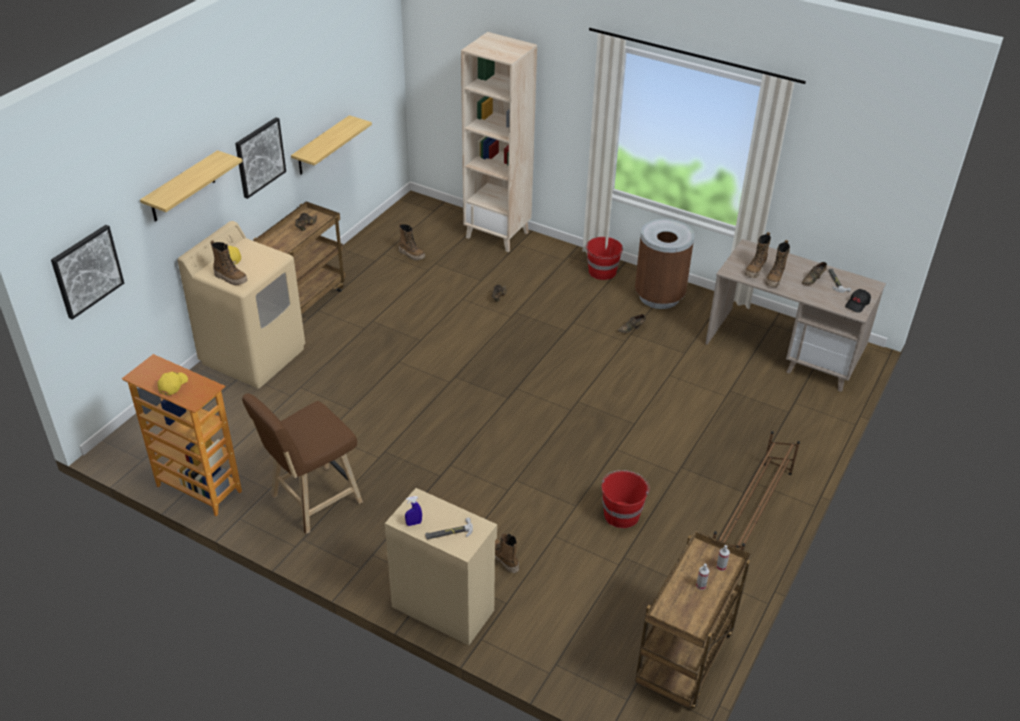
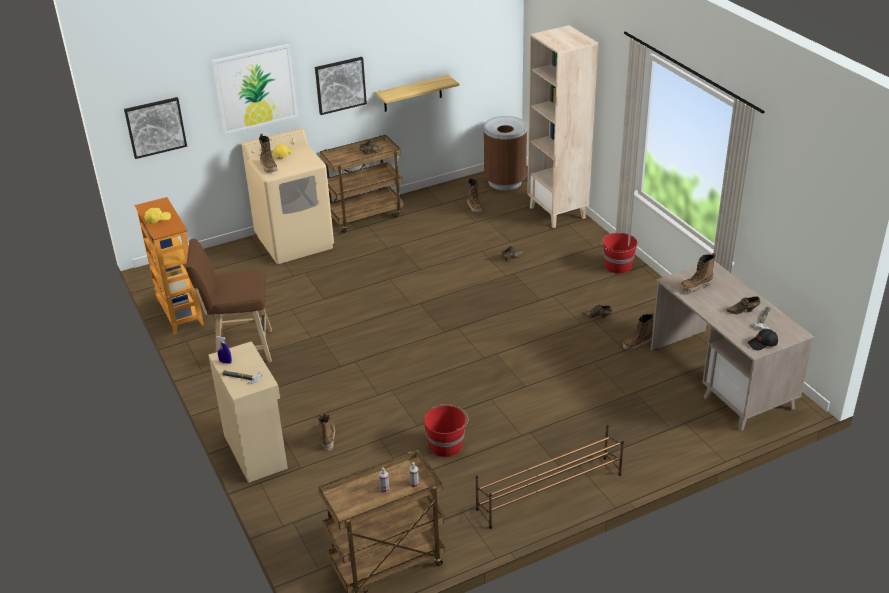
camera: 35 degrees right, 5 degrees down
shelf [140,150,243,222] -> picture [212,44,298,134]
brown trash can [635,219,695,309] -> brown trash can moved to [484,116,527,190]
boot [766,240,790,287] -> boot moved to [623,313,654,351]

